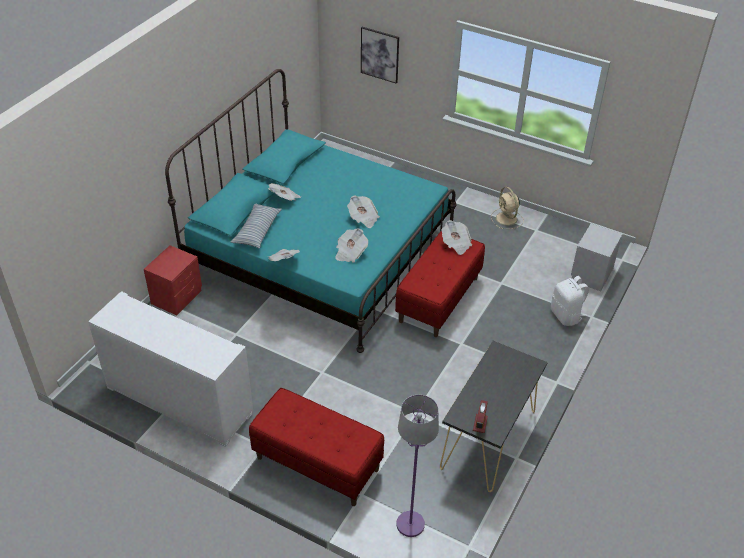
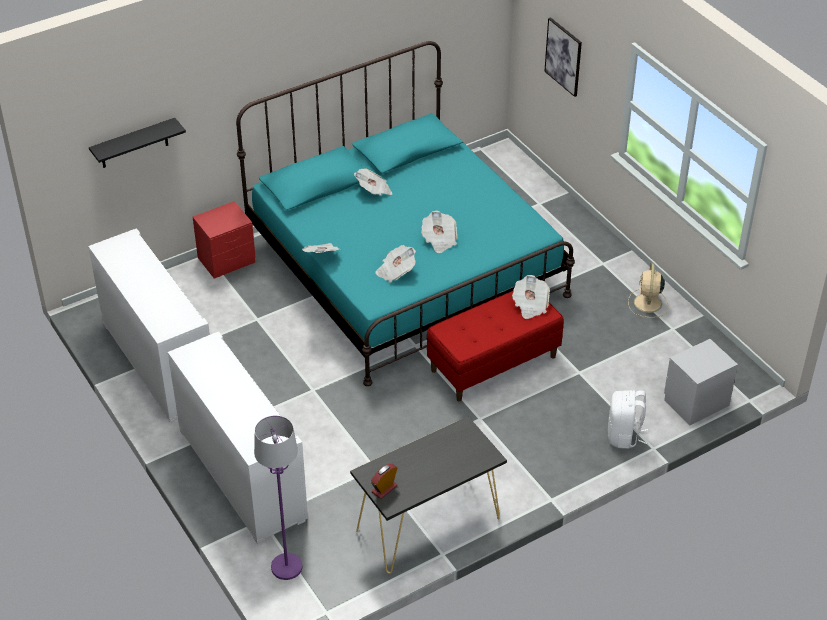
camera: 30 degrees right, 0 degrees up
pillow [231,204,282,248] -> none
red bench [249,388,384,506] -> white cabinet [168,332,308,544]
none -> black shelf [89,118,186,168]

